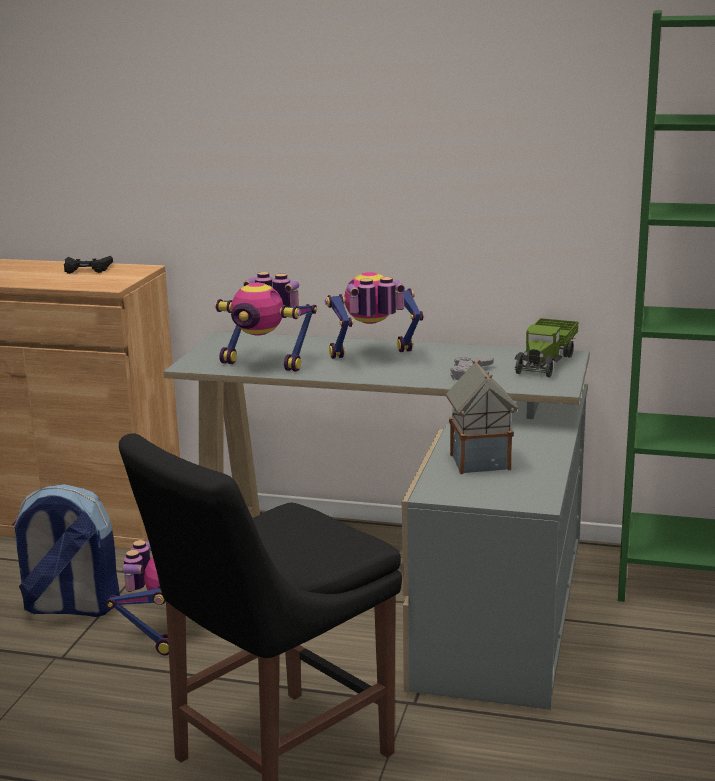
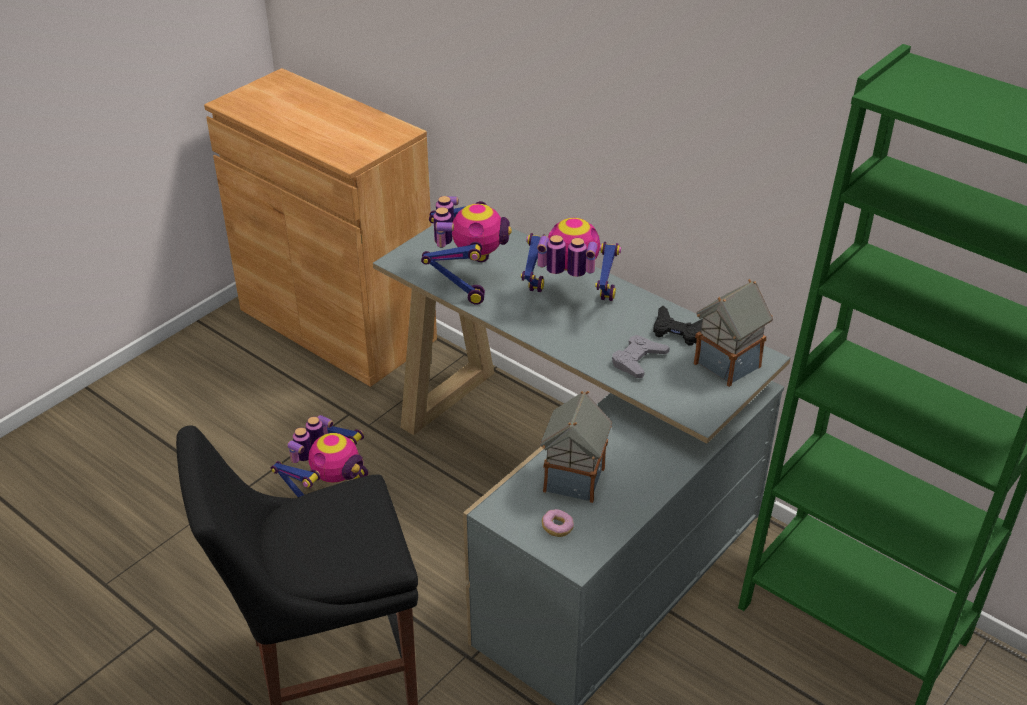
camera: 25 degrees right, 20 degrees up
backpack [12,484,120,617] -> none
black game controller [64,256,113,274] -> black game controller moved to [653,306,702,346]
toy robot [215,272,317,372] -> toy robot turned 135 degrees counterclockwise [421,196,512,304]
toy truck [515,318,578,377] -> toy house [694,279,773,387]
none -> donut [542,509,574,537]

